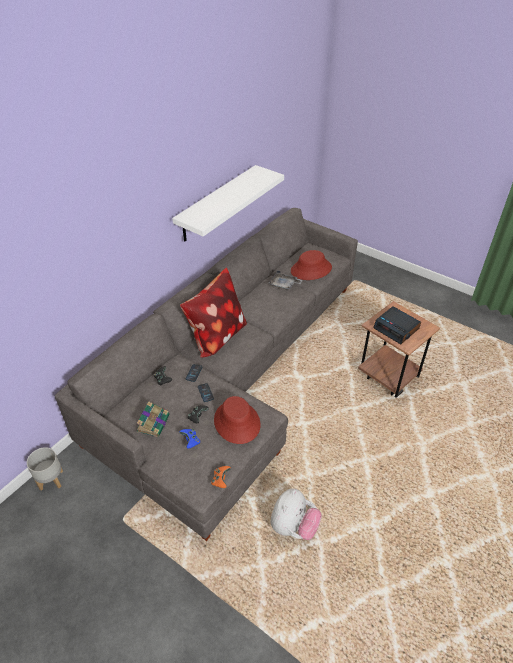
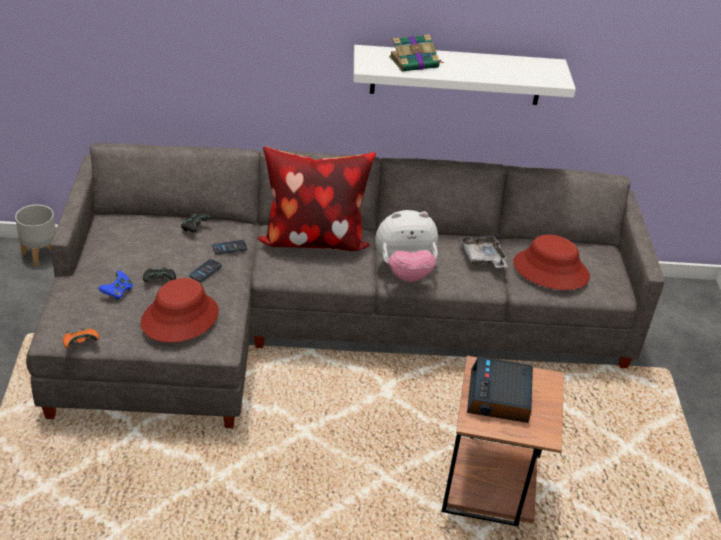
camera: 50 degrees right, 5 degrees down
book [136,401,170,437] -> book moved to [389,34,444,72]
plush toy [270,488,322,540] -> plush toy moved to [375,210,438,282]

